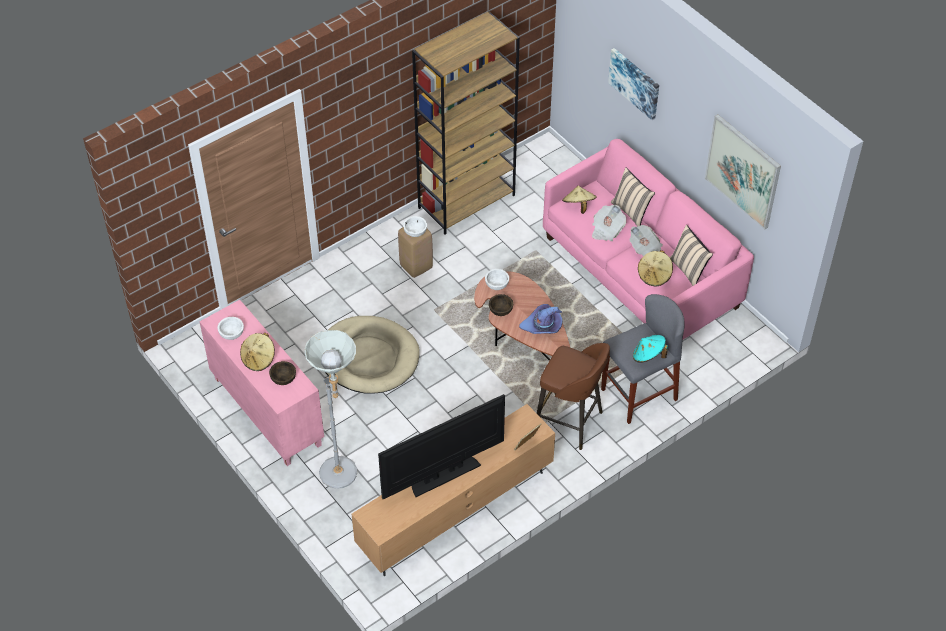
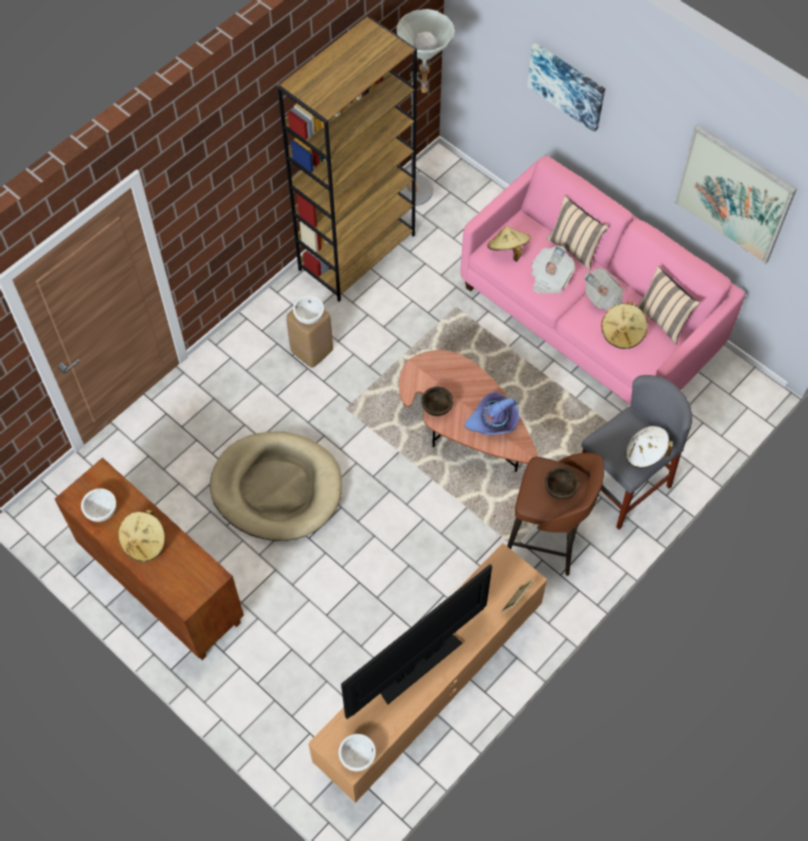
camera: 10 degrees left, 10 degrees up
pink cabinet [200,300,324,466] -> brown cabinet [55,458,244,660]
brown bowl [269,361,296,385] -> brown bowl moved to [545,467,579,500]
grey floor lamp [304,330,357,489] -> grey floor lamp moved to [397,9,455,206]
white bowl [485,269,509,290] -> white bowl moved to [339,734,376,771]
turquoise hat [633,335,668,363] -> white hat [625,426,673,468]

